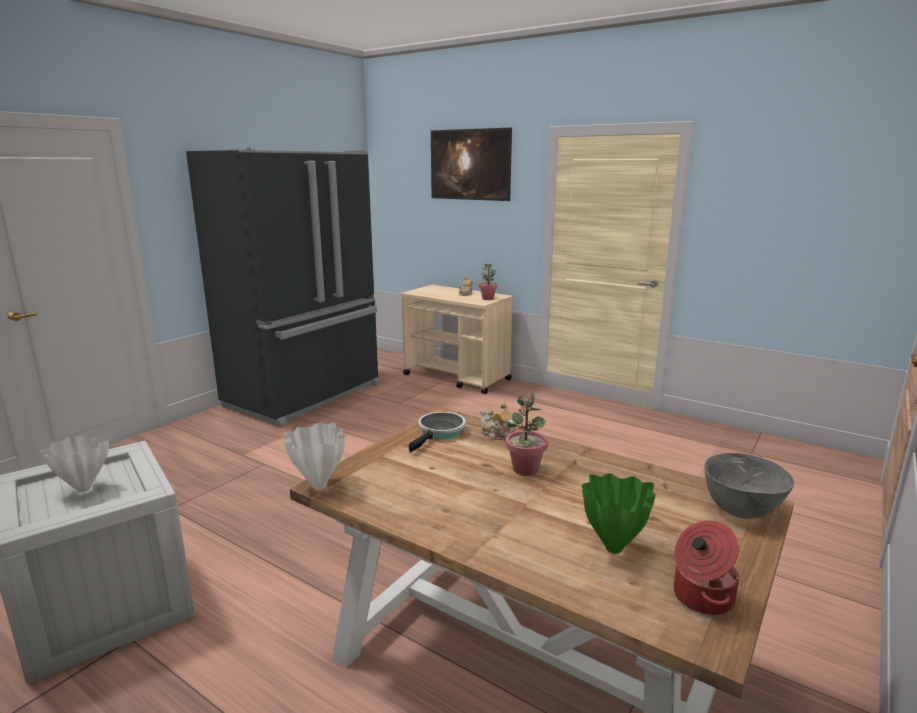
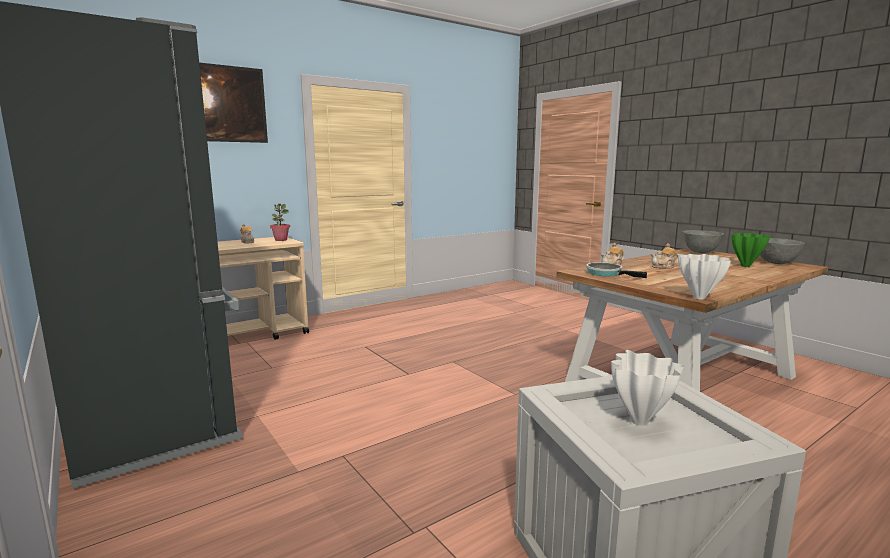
camera: 70 degrees left, 5 degrees down
potted plant [506,392,548,476] -> teapot [651,243,678,269]
cooking pot [674,520,740,615] -> grey bowl [760,238,805,264]

